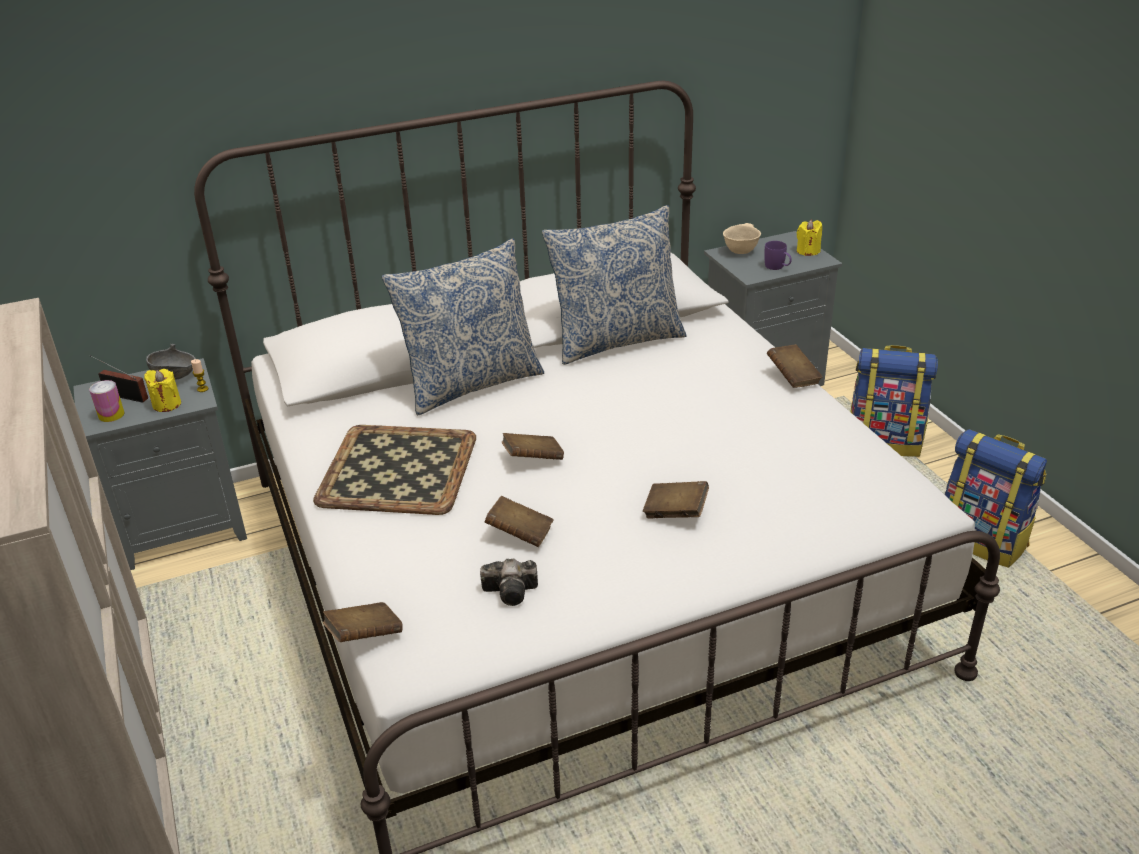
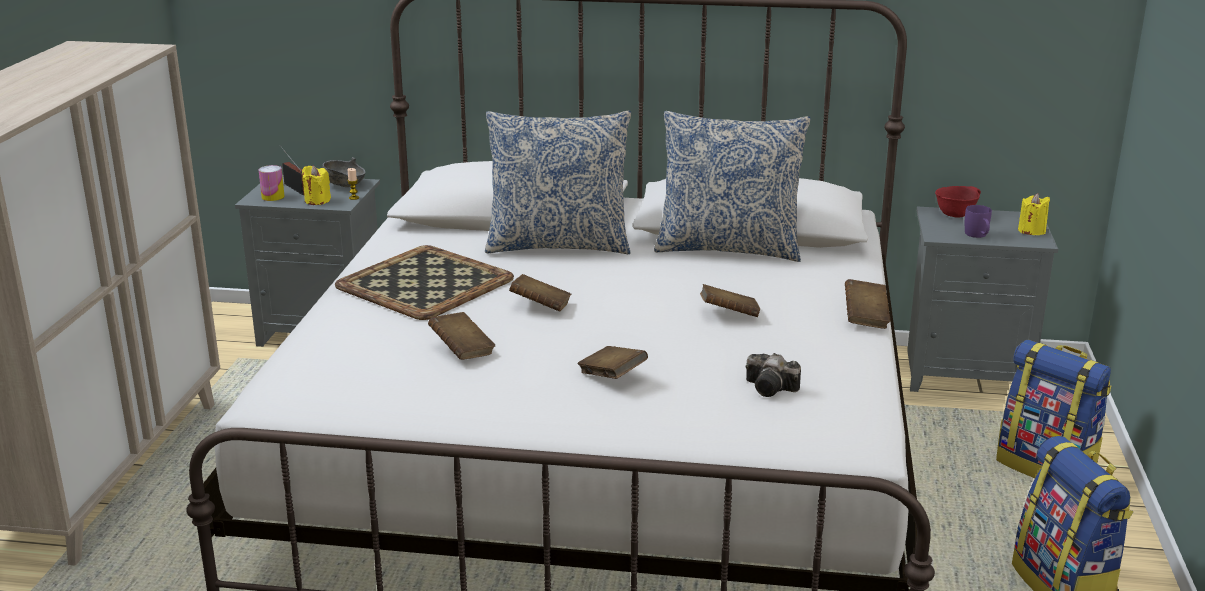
camera: 30 degrees right, 10 degrees down
brown book [323,602,403,642] -> brown book moved to [700,284,760,317]
camera [480,558,538,606] -> camera moved to [746,353,801,397]
beige bowl [723,223,761,254] -> red bowl [935,186,981,218]

